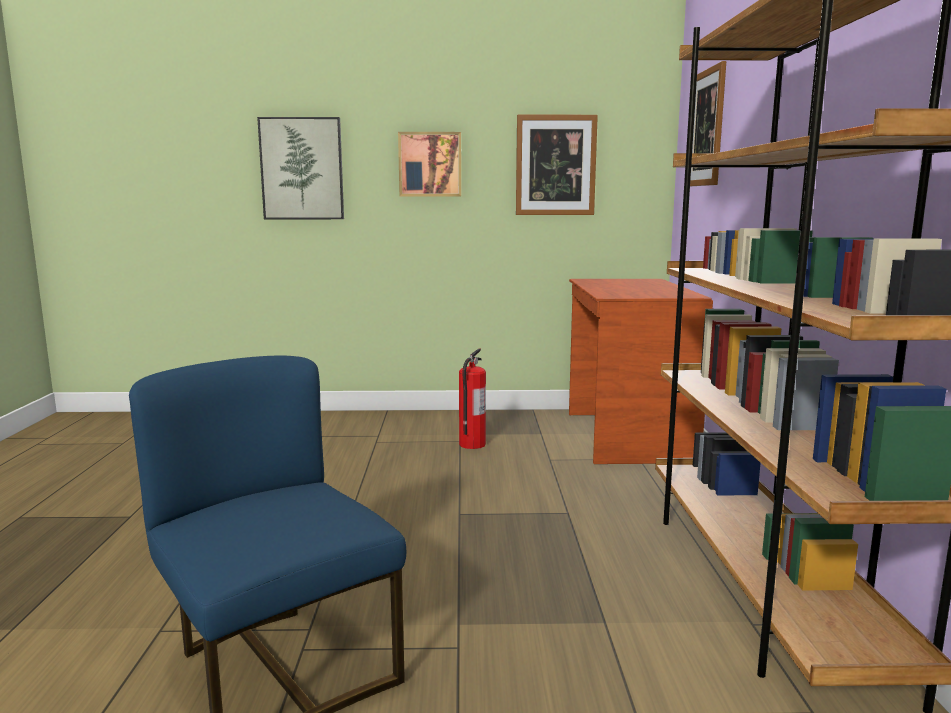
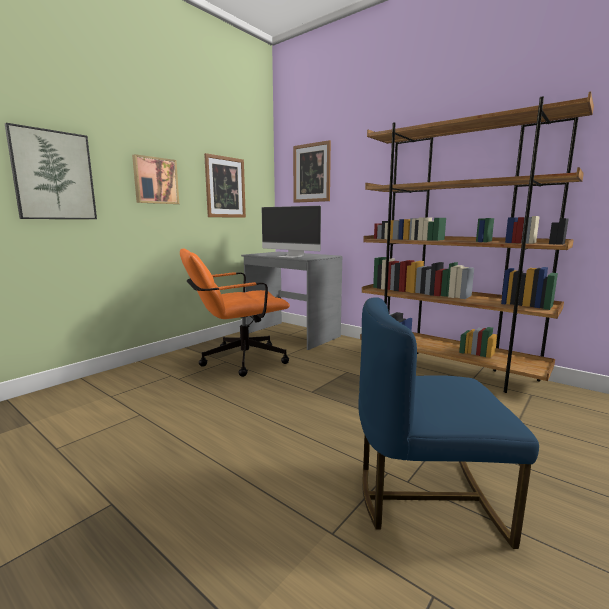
camera: 50 degrees left, 0 degrees up
fire extinguisher [459,348,486,449] -> orange office chair [180,248,290,377]
brown desk [569,279,713,464] -> grey desk [241,251,342,350]
none -> monitor [261,206,321,258]

